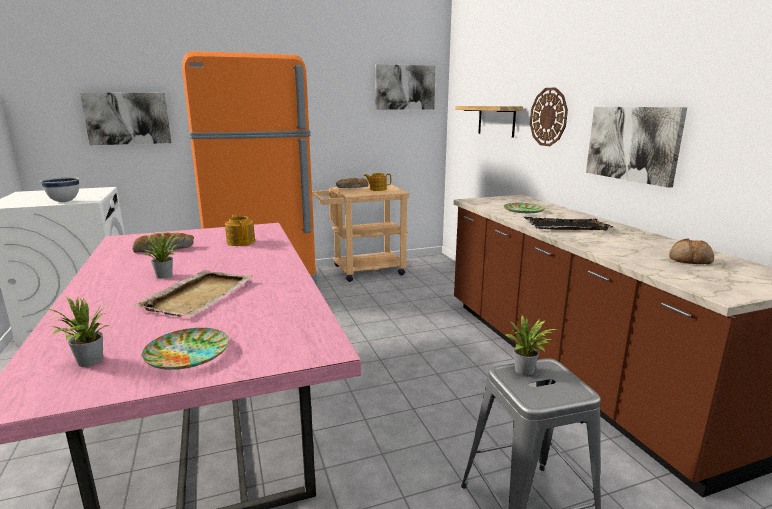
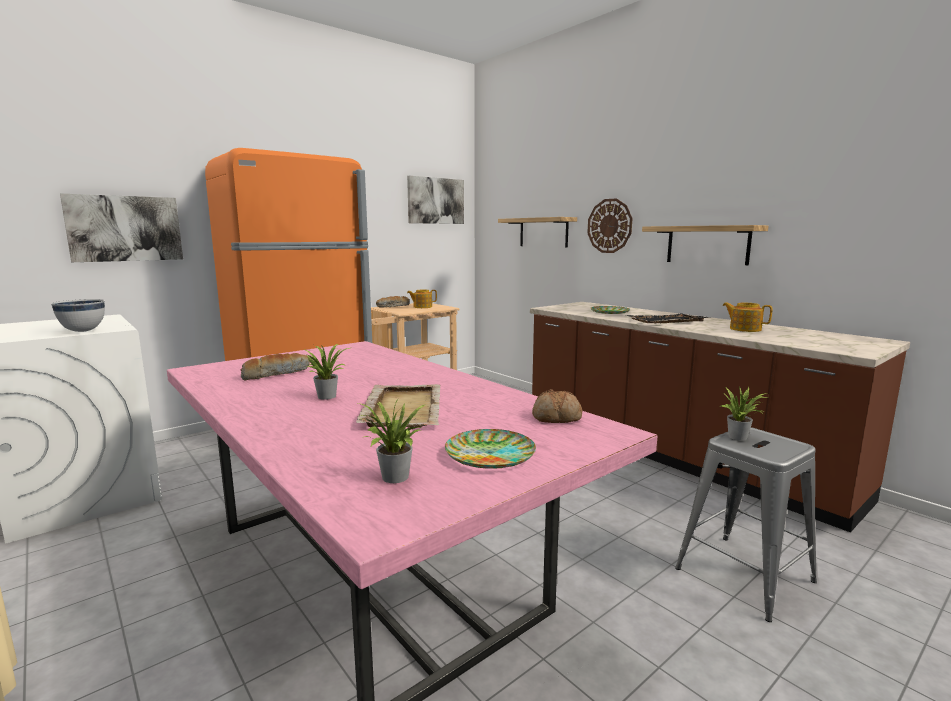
camera: 20 degrees left, 5 degrees down
teapot [225,215,255,246] -> teapot moved to [722,302,772,332]
picture [586,107,687,188] -> shelf [642,225,769,265]
bread [669,238,714,264] -> bread moved to [532,389,582,423]

